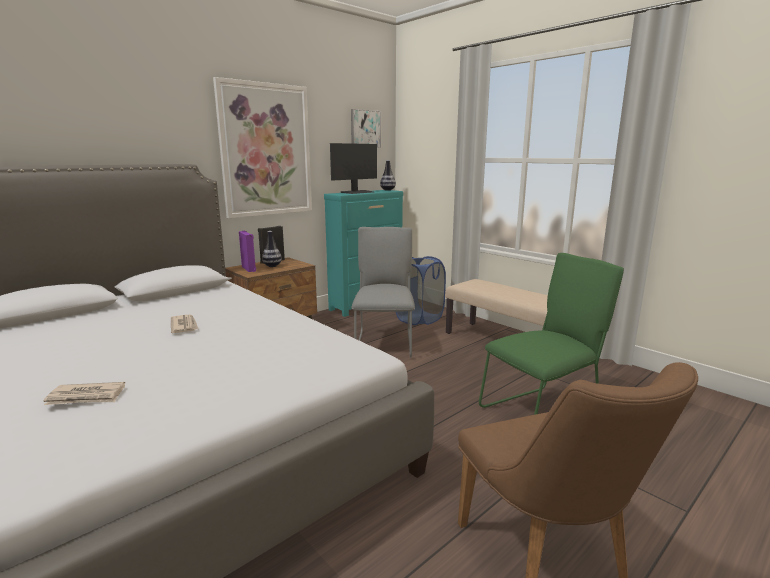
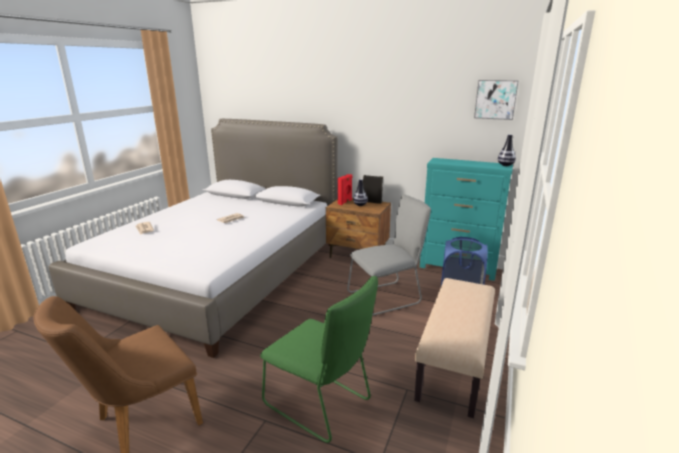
camera: 65 degrees right, 5 degrees up
picture [213,77,312,218] -> none
purple speaker [239,231,256,272] -> red speaker [338,174,352,205]
monitor [330,143,377,194] -> none

